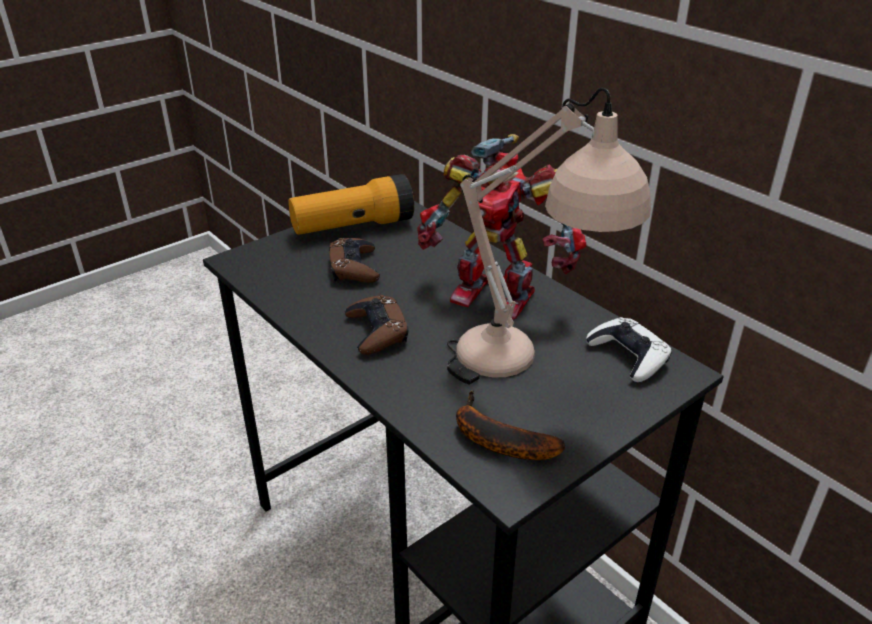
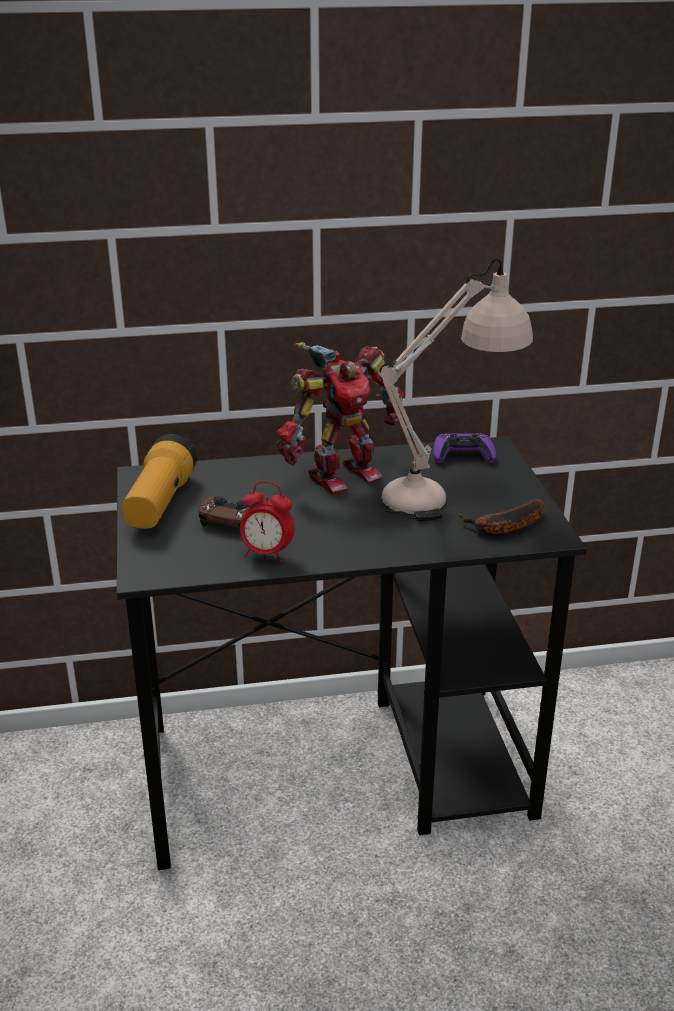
camera: 60 degrees left, 5 degrees down
brown game controller [345,295,409,355] -> none
white game controller [586,317,672,382] -> purple game controller [433,433,496,463]
none -> alarm clock [240,481,295,562]

